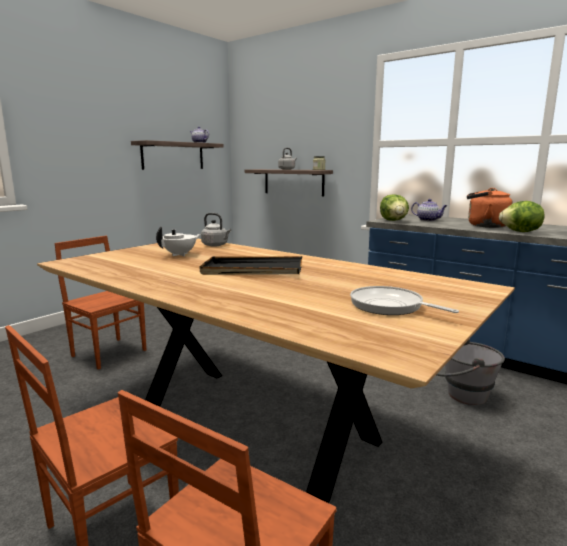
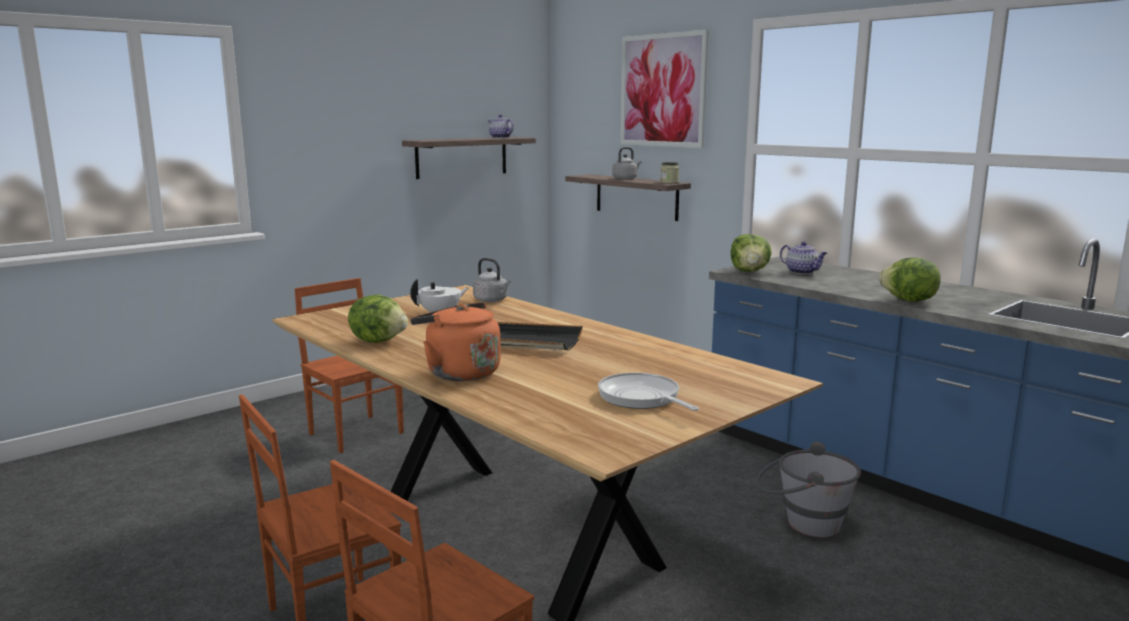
camera: 10 degrees right, 0 degrees up
orange kettle [467,188,513,228] -> orange kettle moved to [410,302,501,381]
none -> lettuce [348,295,408,343]
none -> picture [620,30,709,148]

